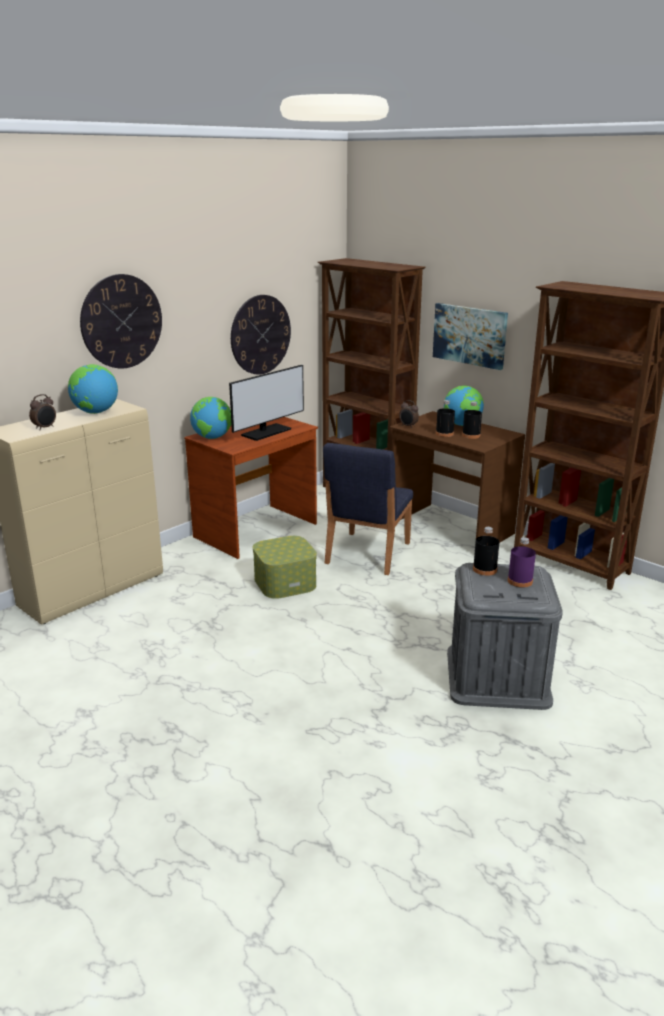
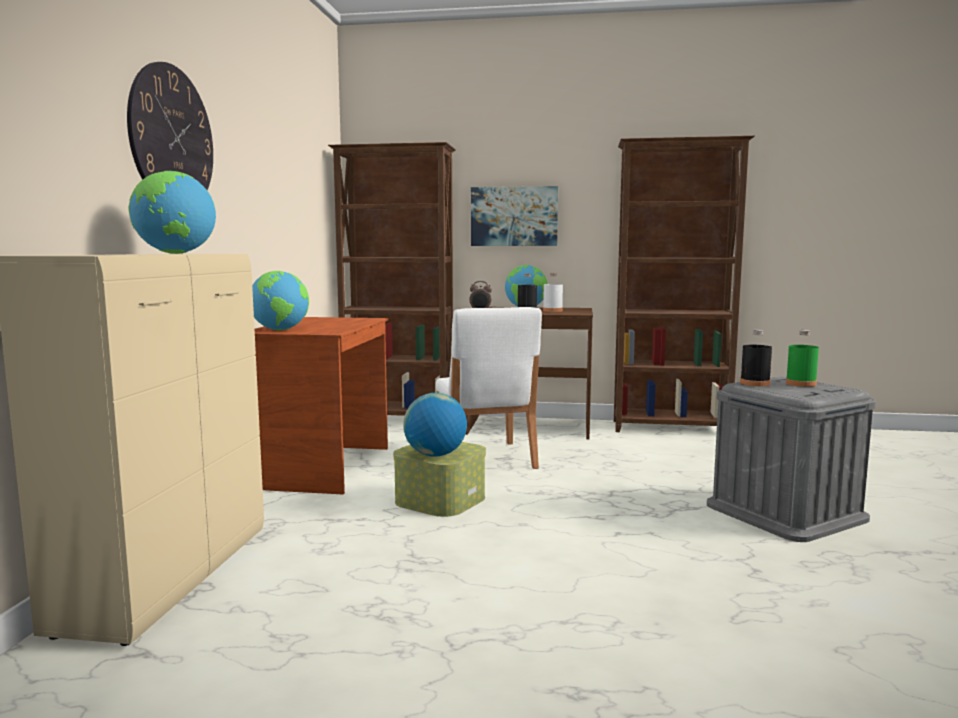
camera: 35 degrees left, 15 degrees down
alarm clock [29,394,56,430] -> none
monitor [229,365,304,441] -> none
wall clock [231,295,291,375] -> none
blue chair [323,443,413,575] -> white chair [436,307,542,469]
black bottle [462,402,482,439] -> white bottle [543,273,563,312]
purple bottle [508,537,536,588] -> green bottle [786,330,819,387]
none -> globe [403,393,467,457]

